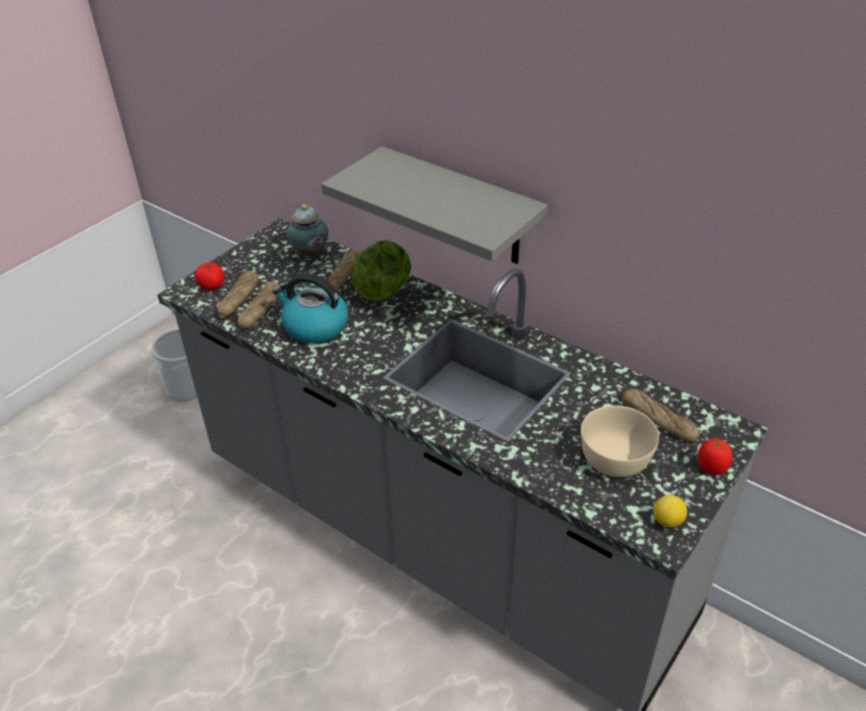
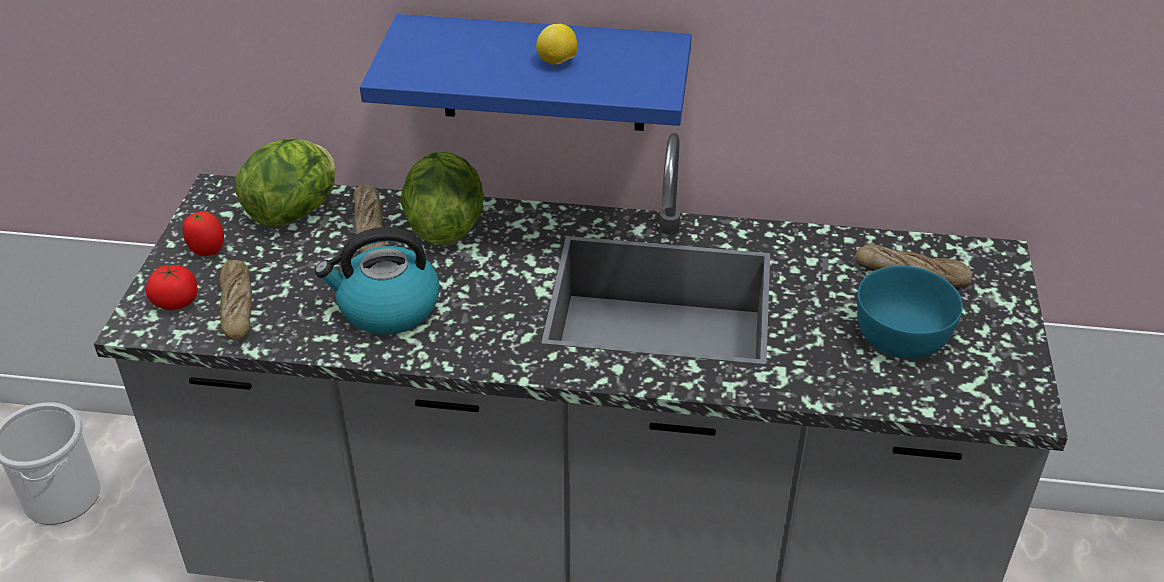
camera: 30 degrees left, 0 degrees up
bread [238,282,279,329] -> none
teapot [287,204,328,256] -> lettuce [235,138,336,227]
grey shelf [321,146,548,264] -> blue shelf [360,14,692,131]
beige bowl [581,405,659,477] -> turquoise bowl [857,266,963,359]
lemon [653,495,687,527] -> lemon moved to [536,24,578,65]
tomato [698,439,733,475] -> tomato moved to [182,211,224,256]

